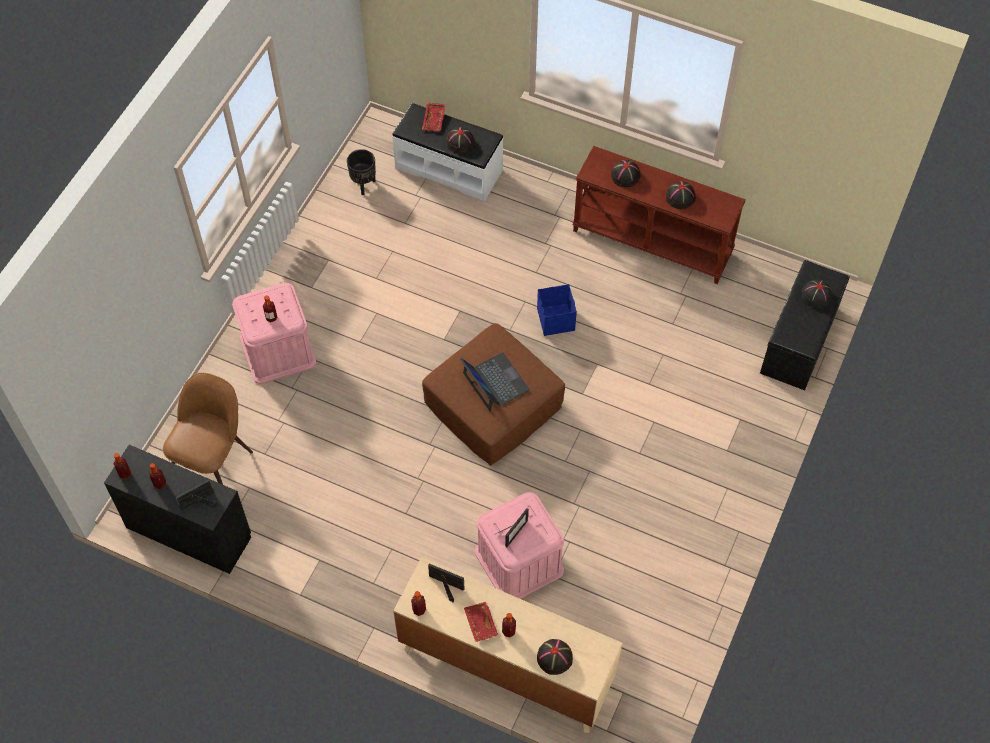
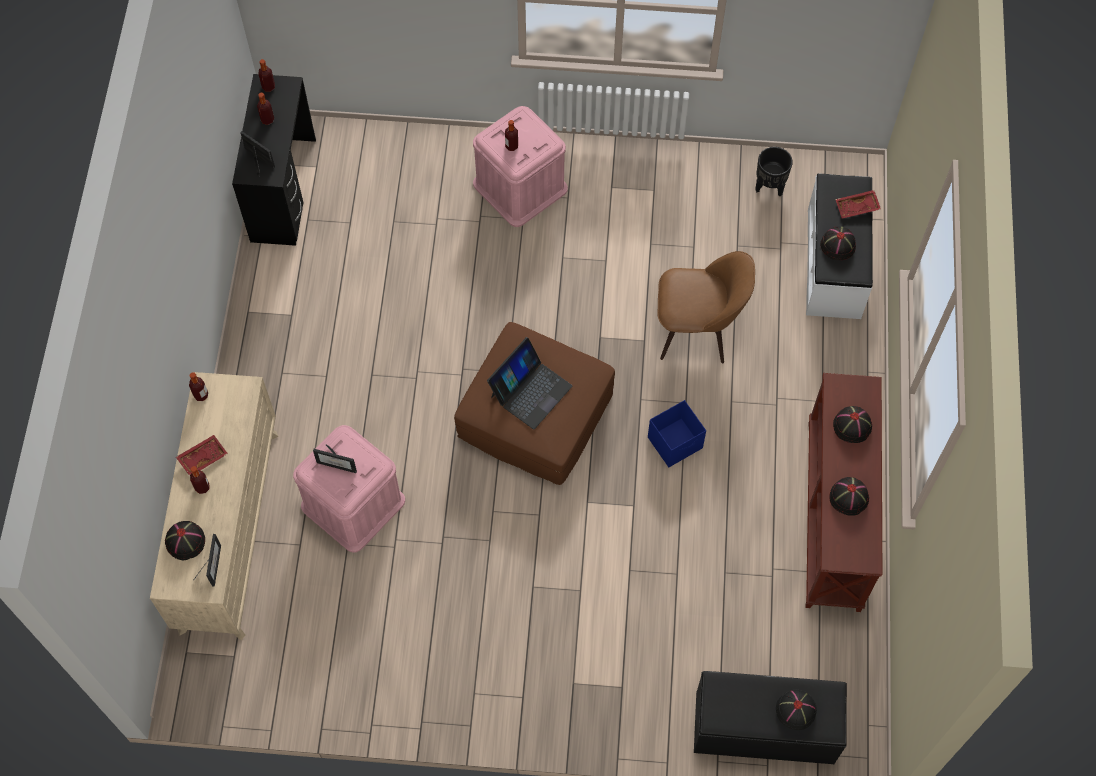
camera: 70 degrees right, 5 degrees up
brown chair [163,373,253,485] -> brown chair moved to [657,251,755,363]
picture frame [428,564,464,603] -> picture frame moved to [194,534,221,587]

